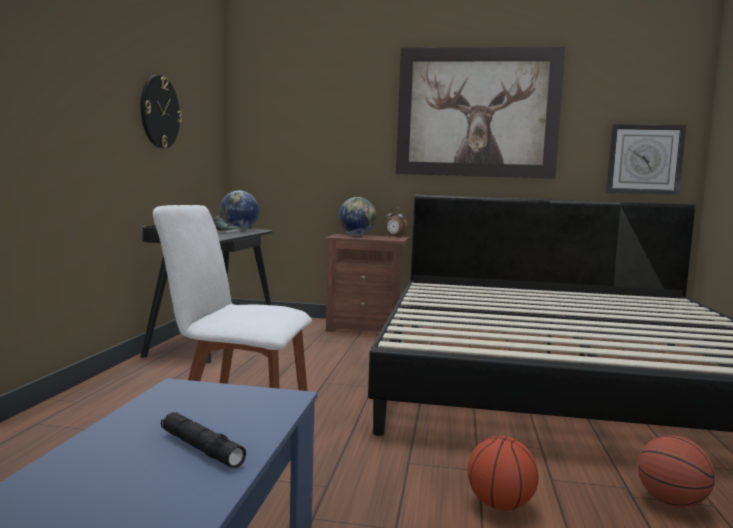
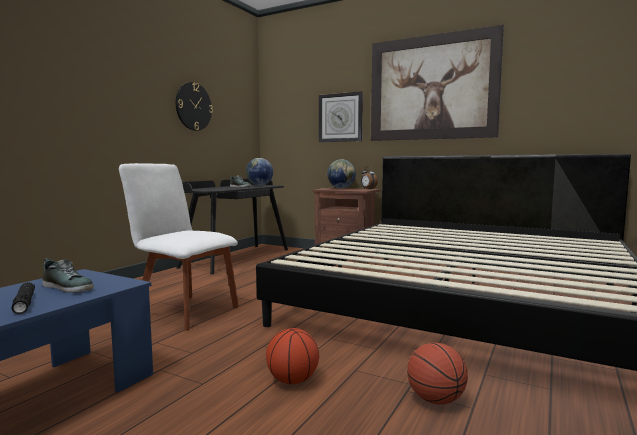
camera: 20 degrees right, 0 degrees up
wall clock [606,124,686,195] -> wall clock moved to [319,91,363,142]
none -> shoe [42,258,94,292]

